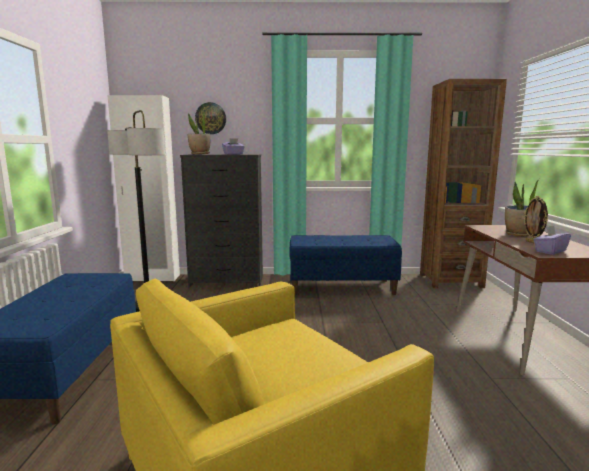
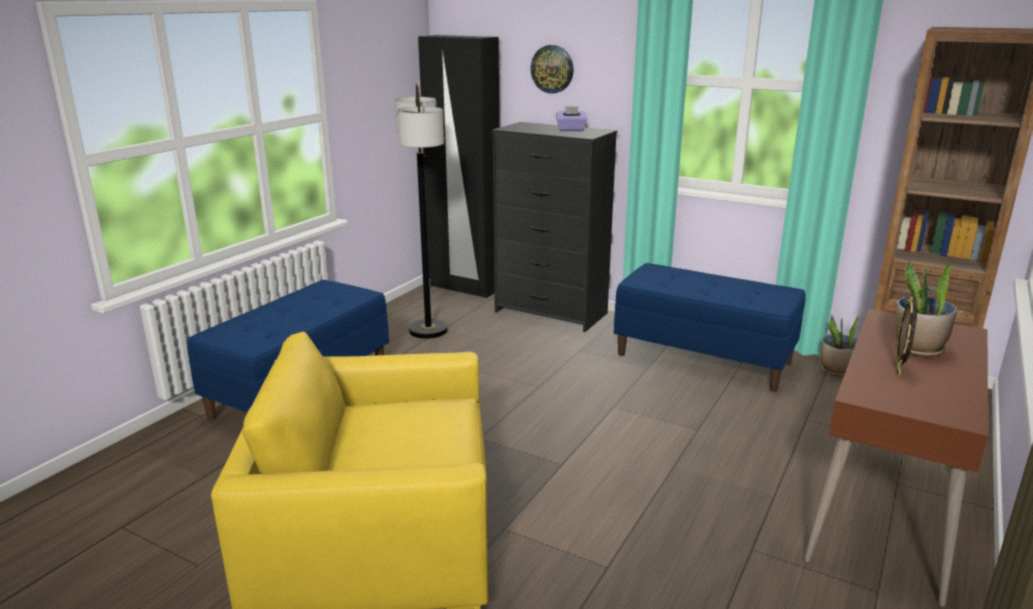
camera: 30 degrees right, 10 degrees up
white wardrobe [107,95,180,281] -> black wardrobe [418,35,499,298]
potted plant [187,112,210,154] -> potted plant moved to [821,314,861,376]
purple tissue box [534,225,571,255] -> none

